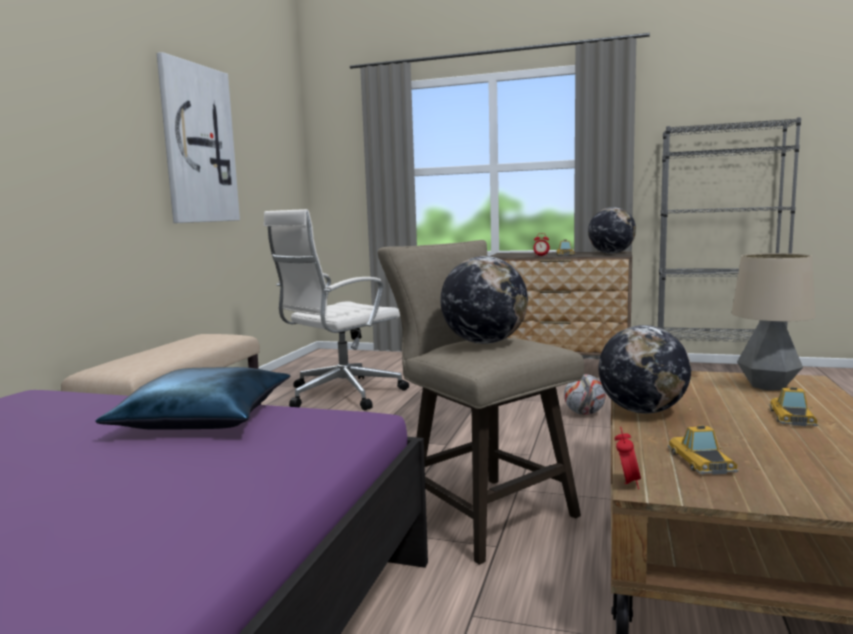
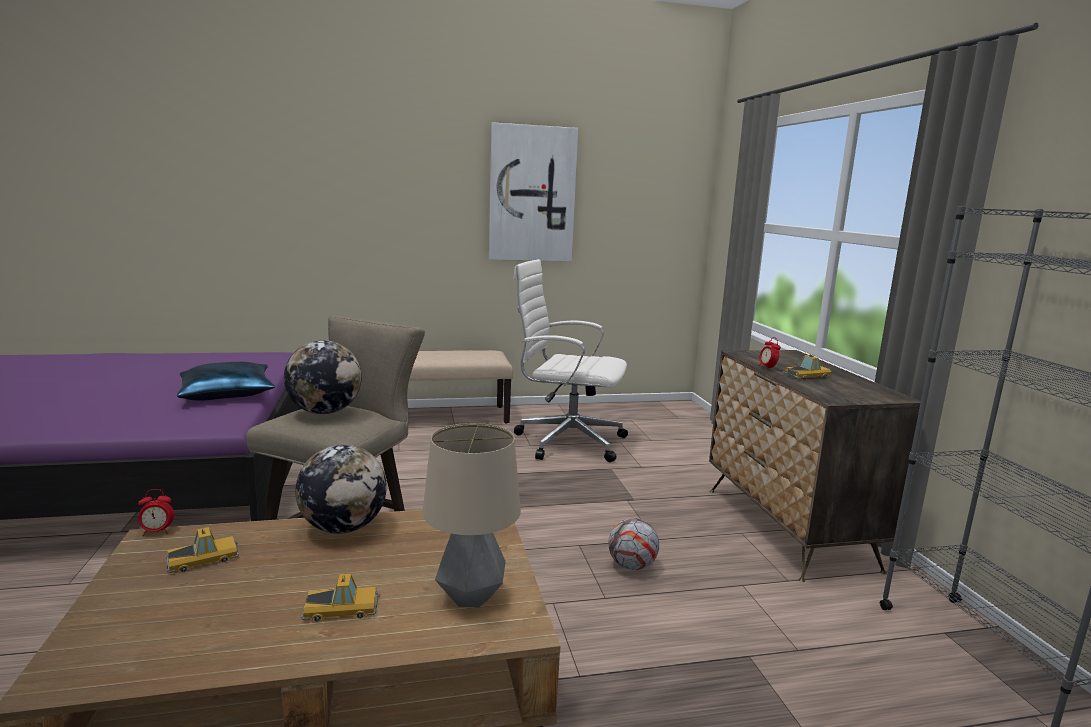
camera: 60 degrees right, 5 degrees up
globe [588,207,636,254] -> none

